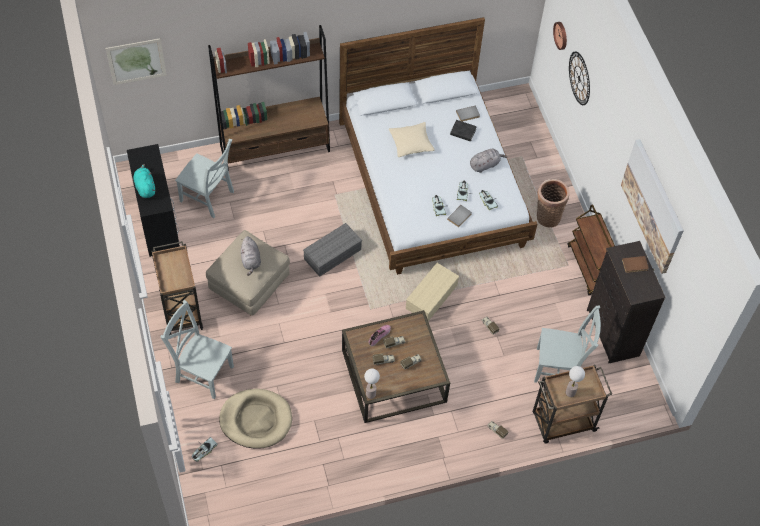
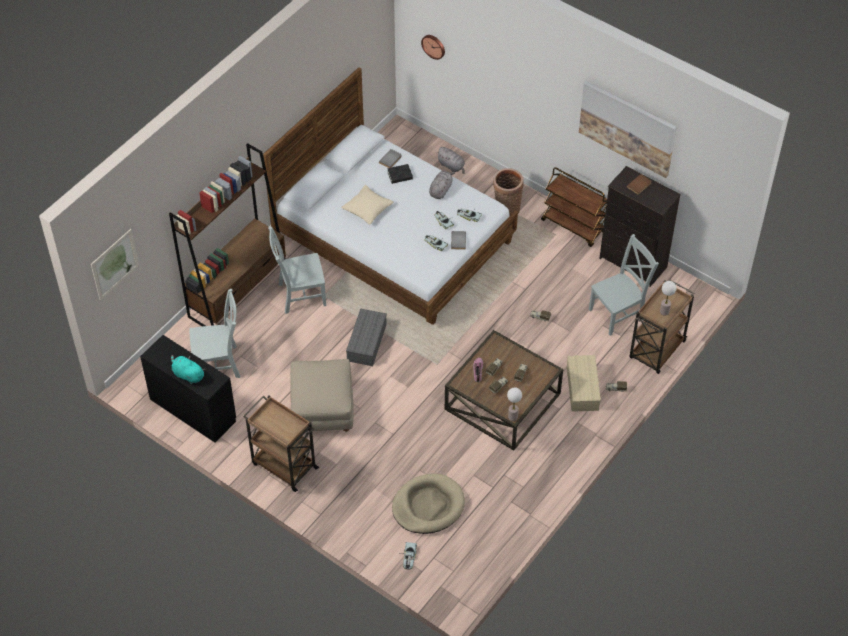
camera: 35 degrees left, 5 degrees down
grey chair [160,300,234,399] -> grey chair moved to [268,227,326,314]
grey plush toy [241,236,261,276] -> grey plush toy moved to [436,147,465,174]
beige storage box [406,263,459,321] -> beige storage box moved to [567,355,601,412]
wall clock [569,51,590,105] -> none

